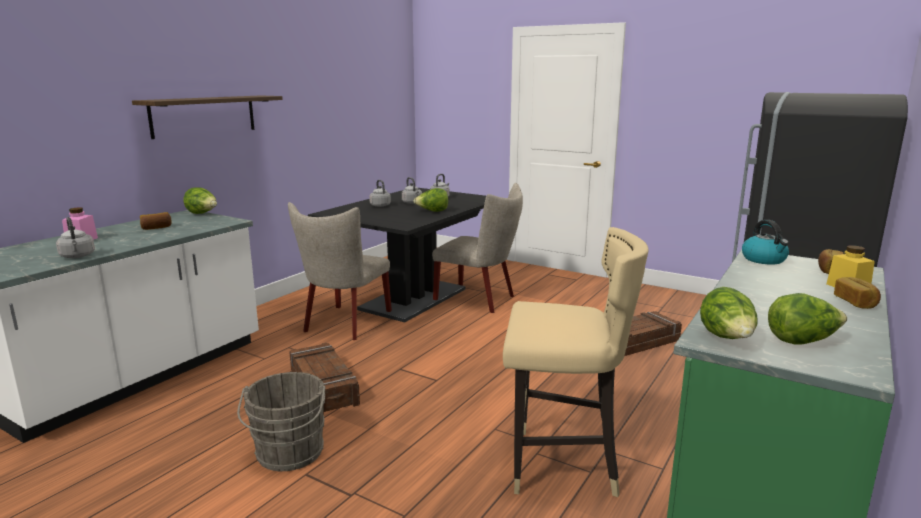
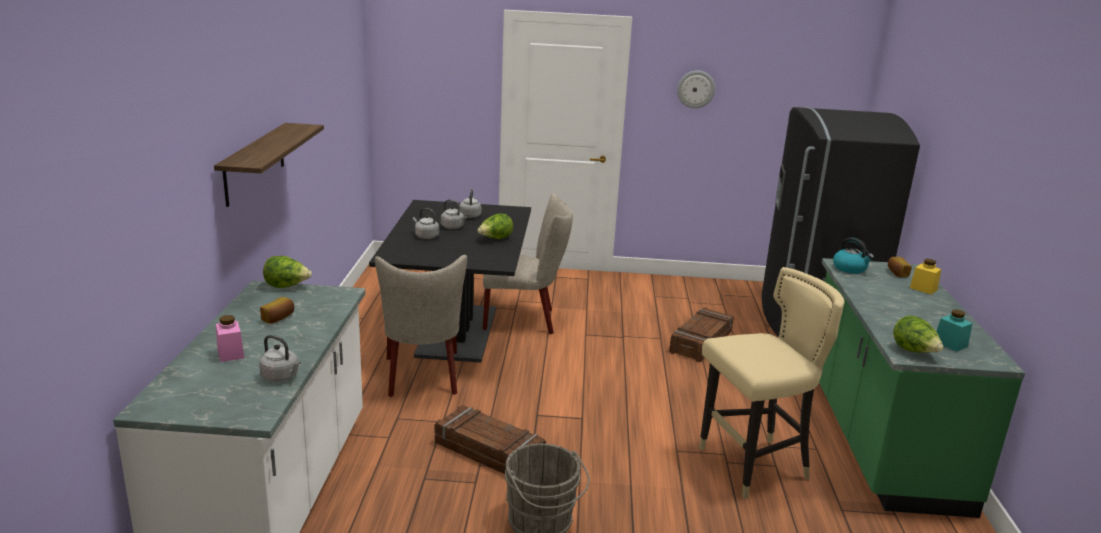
camera: 30 degrees left, 5 degrees up
lettuce [768,293,847,345] -> turquoise jar [937,310,973,352]
bread [834,277,881,309] -> none
none -> wall clock [677,71,715,108]

